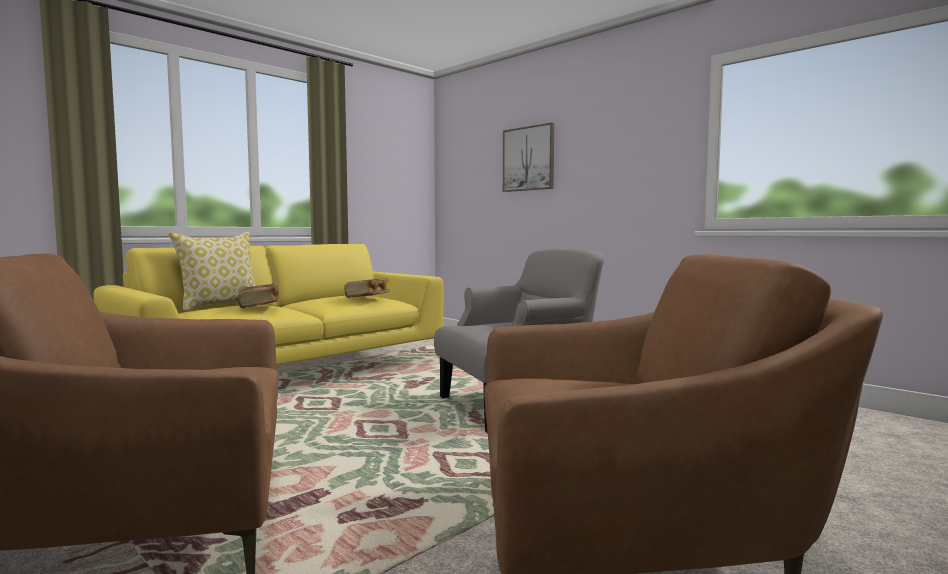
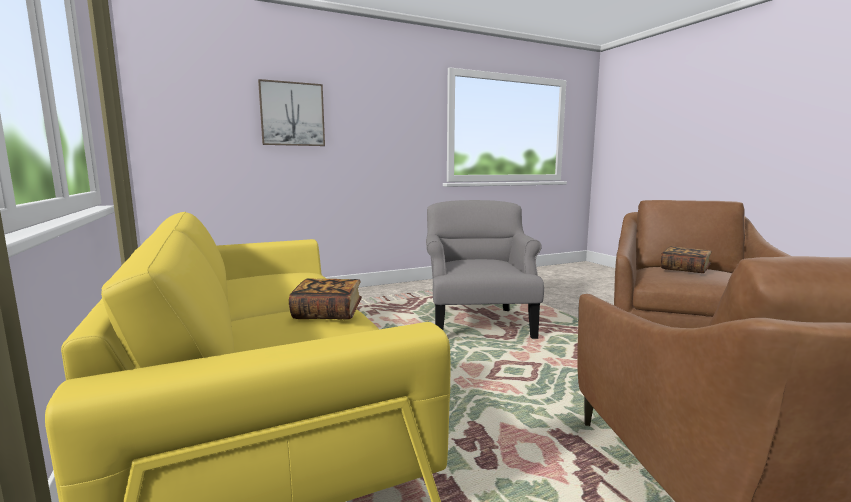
camera: 70 degrees left, 5 degrees up
pillow [169,232,256,312] -> none
book [344,278,390,298] -> book moved to [661,246,712,273]

